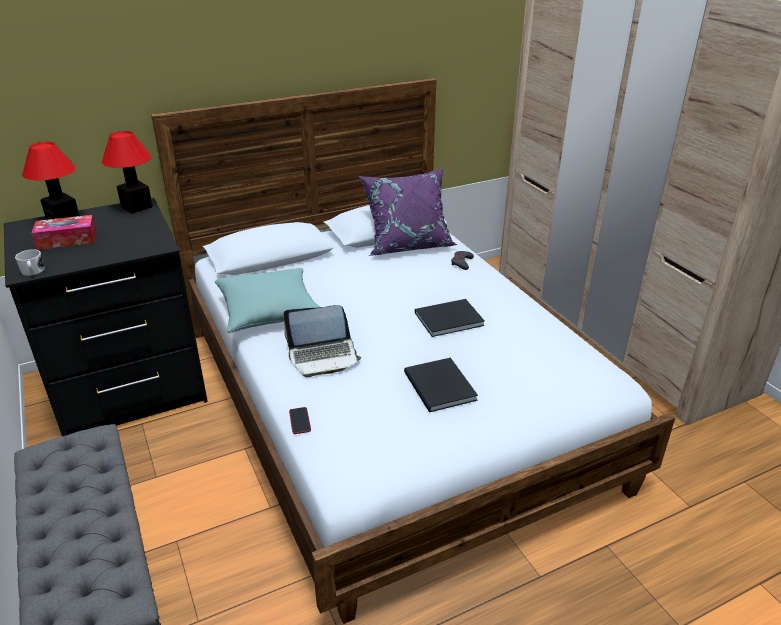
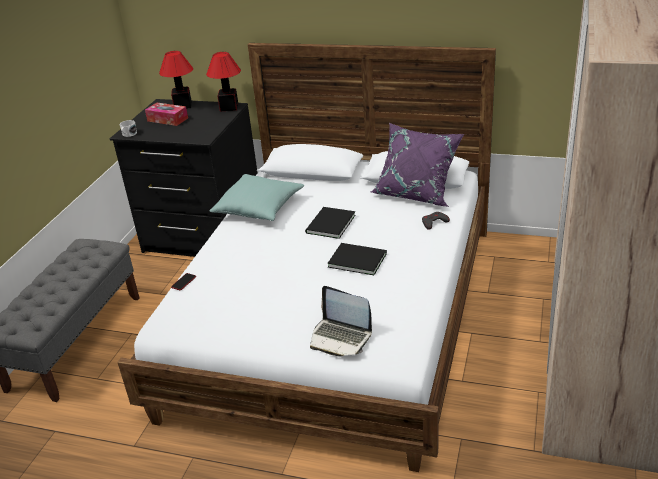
camera: 45 degrees right, 0 degrees up
laptop [283,305,362,377] -> laptop moved to [310,286,372,357]
black book [404,357,478,412] -> black book moved to [305,207,355,239]

